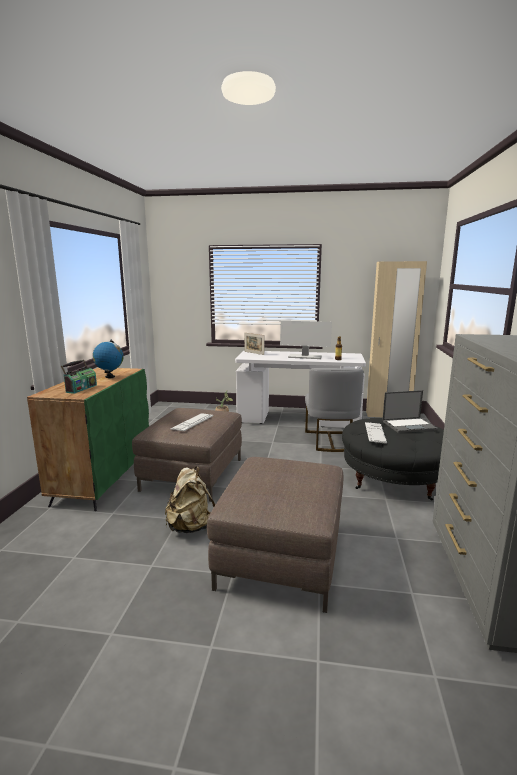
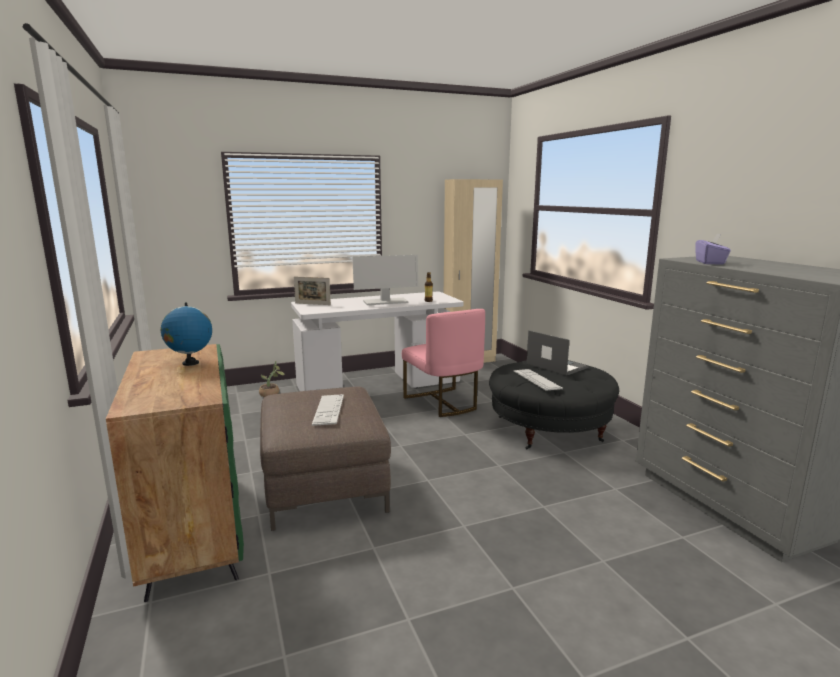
camera: 30 degrees left, 0 degrees up
radio [61,360,97,394] -> none
beige backpack [165,467,215,533] -> none
brown ottoman [207,457,343,613] -> none
grey chair [305,368,364,452] -> pink chair [402,309,485,417]
laptop [382,390,438,433] -> laptop turned 90 degrees counterclockwise [527,330,589,376]
none -> purple tissue box [695,234,731,265]

